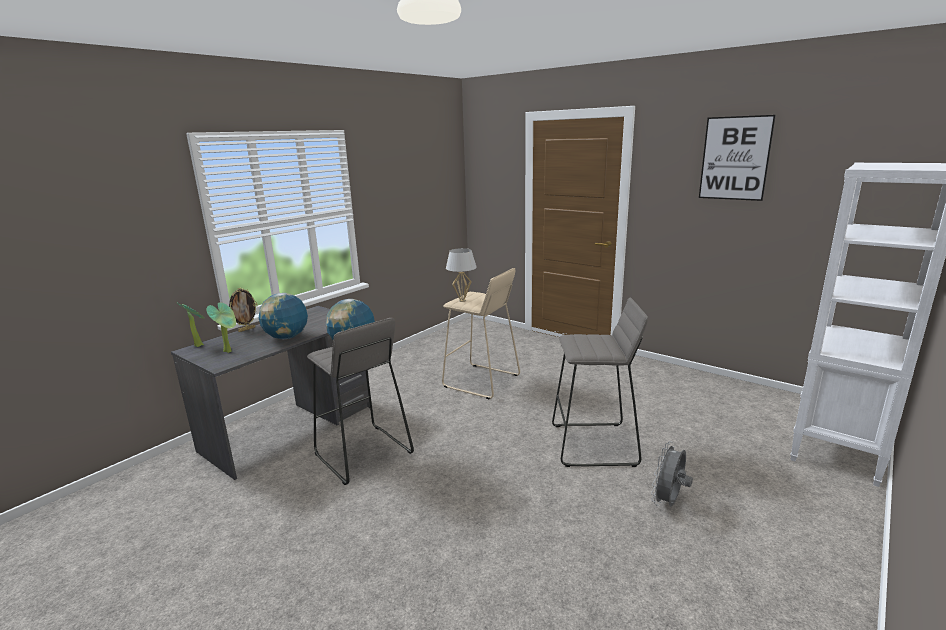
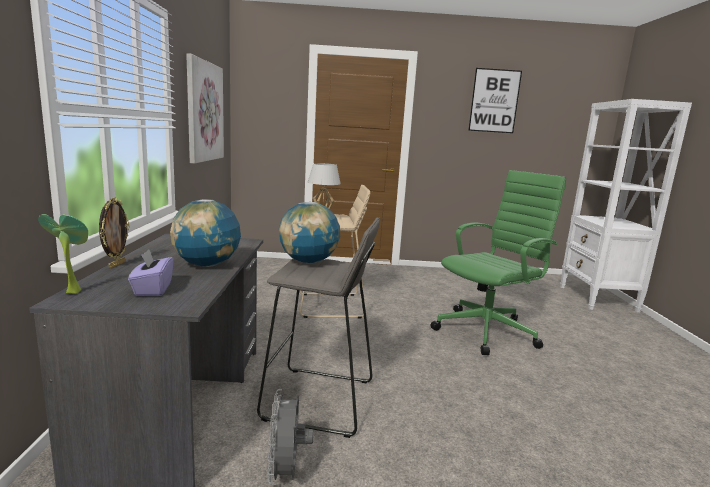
camera: 40 degrees left, 5 degrees down
potted plant [206,302,236,353] -> purple tissue box [128,249,174,296]
grey stool [552,297,648,467] -> green office chair [430,170,566,355]
grey fan [651,441,693,507] -> grey fan moved to [267,389,314,485]
none -> picture [186,53,224,164]

